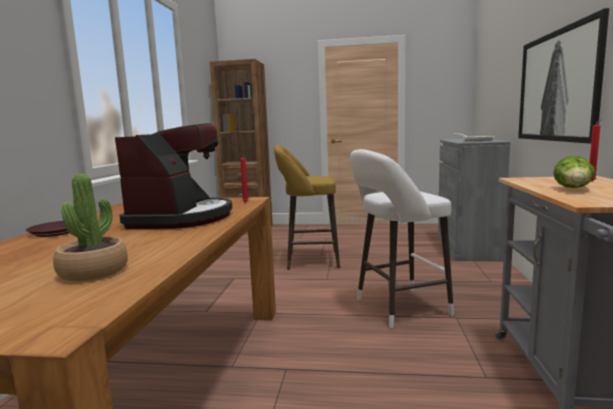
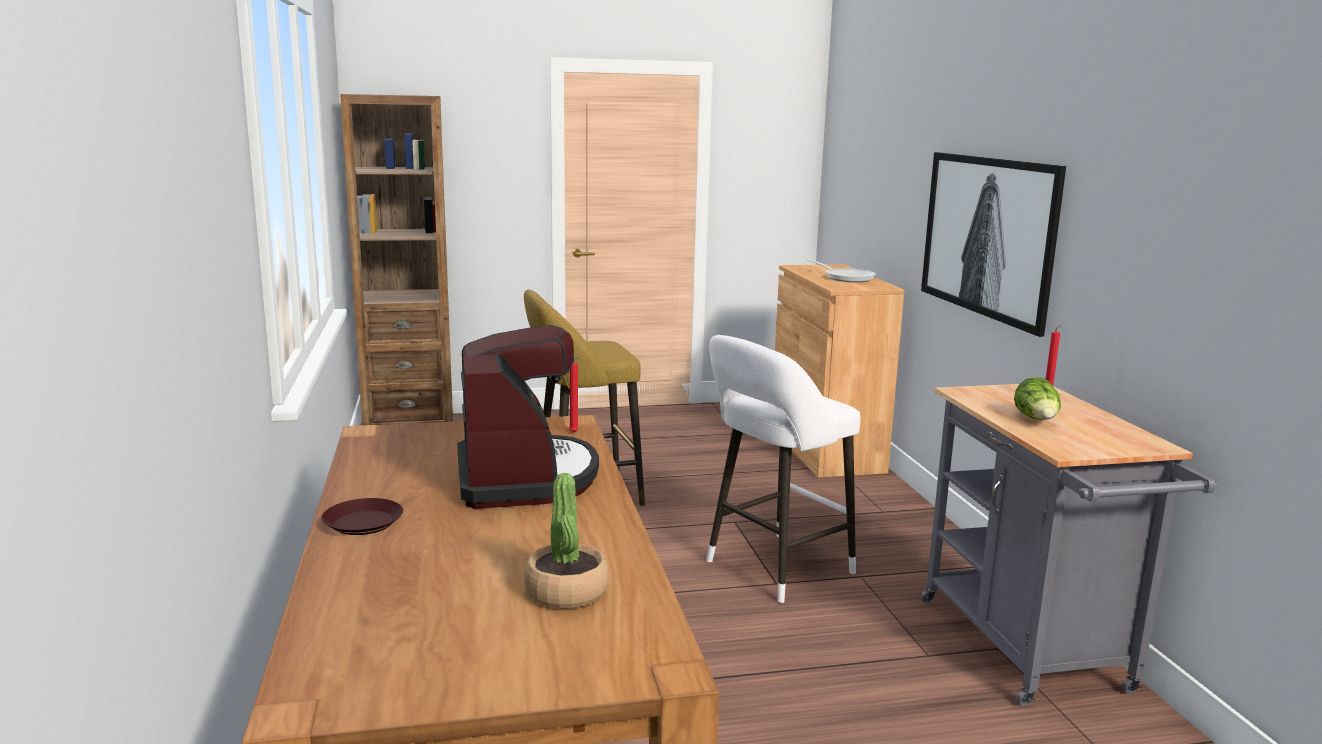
camera: 20 degrees left, 5 degrees up
grey cabinet [438,139,510,261] -> brown cabinet [775,264,904,478]

